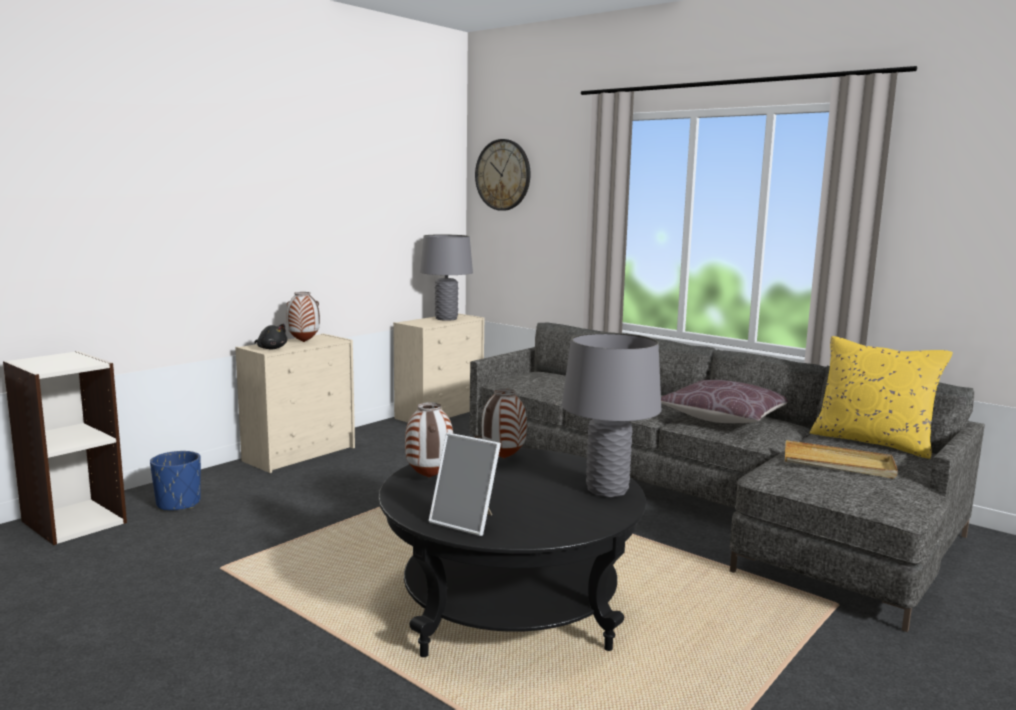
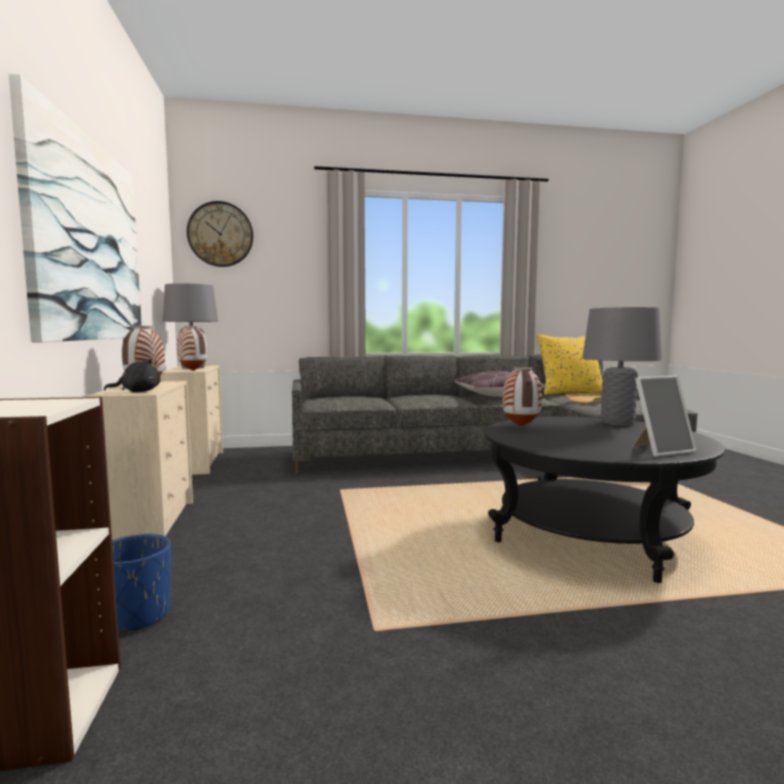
camera: 50 degrees left, 5 degrees down
vase [405,402,453,478] -> vase moved to [177,326,208,371]
none -> picture [8,73,142,342]

